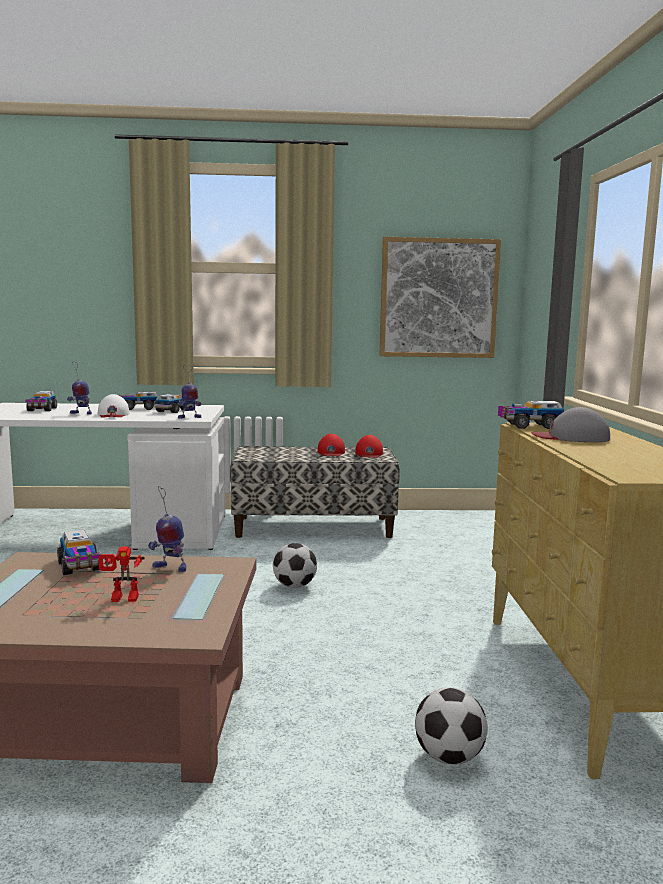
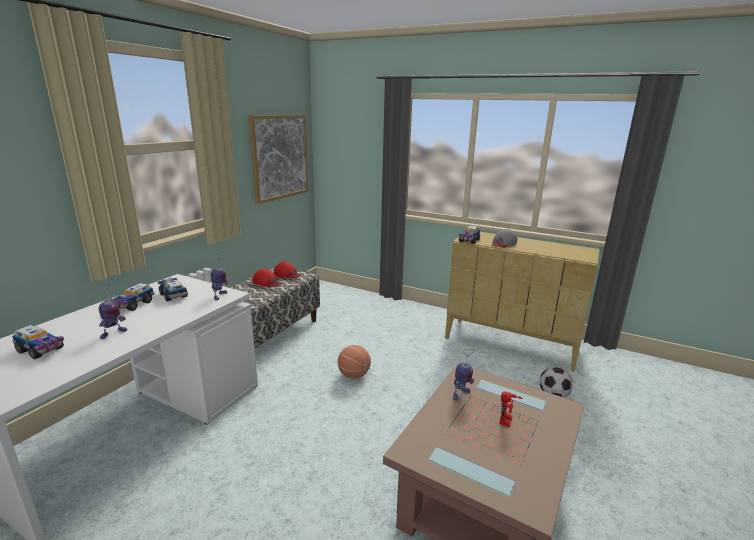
camera: 60 degrees left, 10 degrees up
toy truck [57,530,101,575] -> none
white cap [98,394,129,418] -> none
football [273,543,317,588] -> basketball [338,345,371,379]

